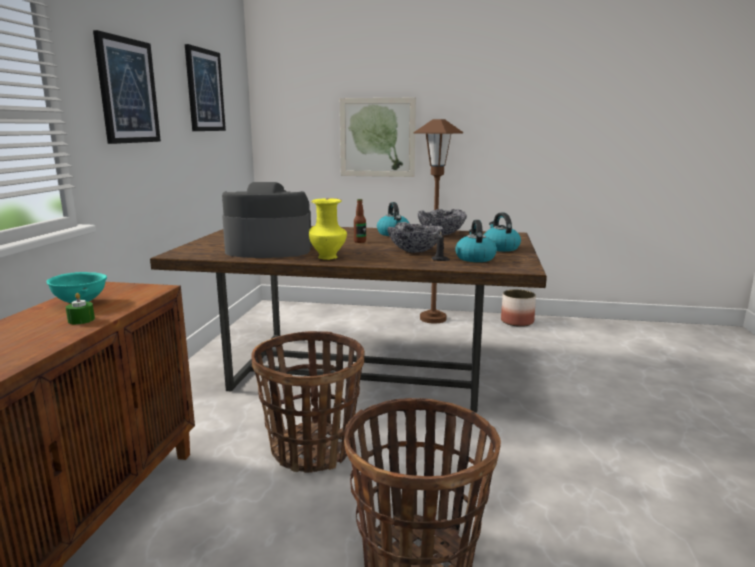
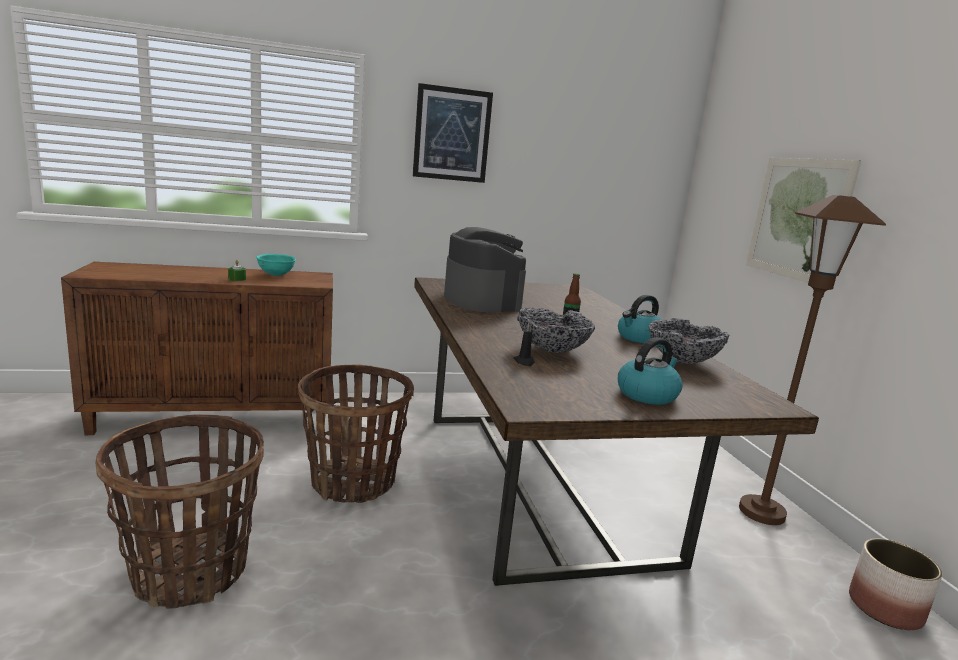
camera: 65 degrees right, 0 degrees up
picture [185,44,226,131] -> none
yellow vase [309,198,347,260] -> none
kettle [455,220,497,262] -> none

